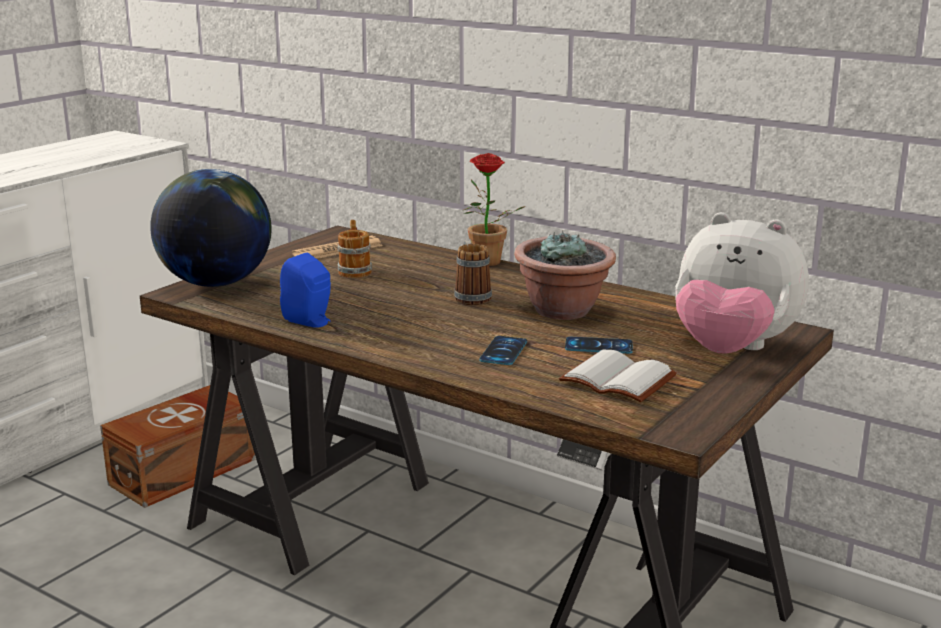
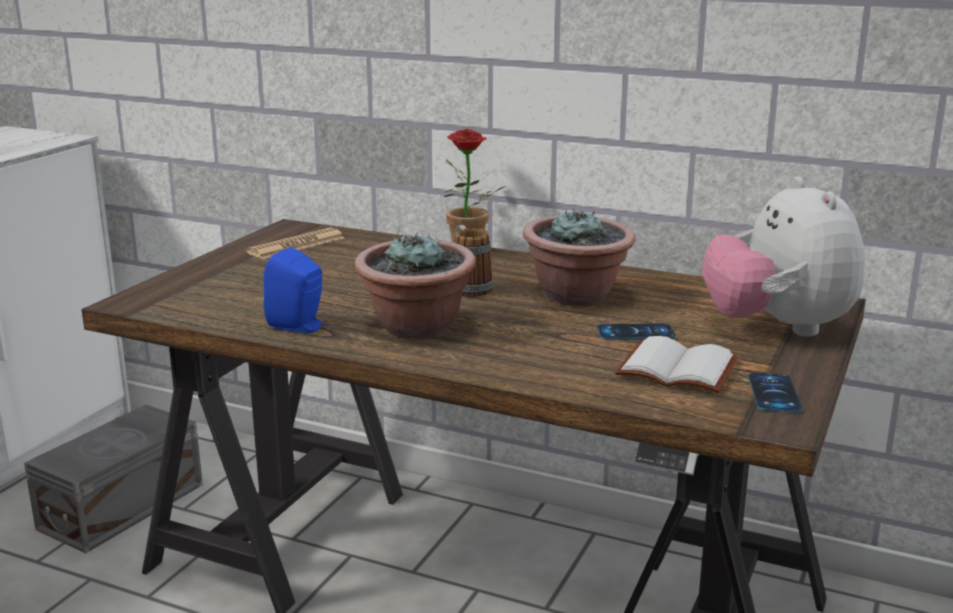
camera: 10 degrees left, 0 degrees up
brown storage box [100,385,255,508] -> grey storage box [24,405,203,553]
globe [150,169,272,287] -> none
mug [337,220,372,278] -> none
phone [479,336,527,365] -> phone moved to [748,373,803,413]
plush toy [675,212,809,354] -> plush toy turned 60 degrees clockwise [702,176,865,337]
none -> potted plant [355,232,476,340]

